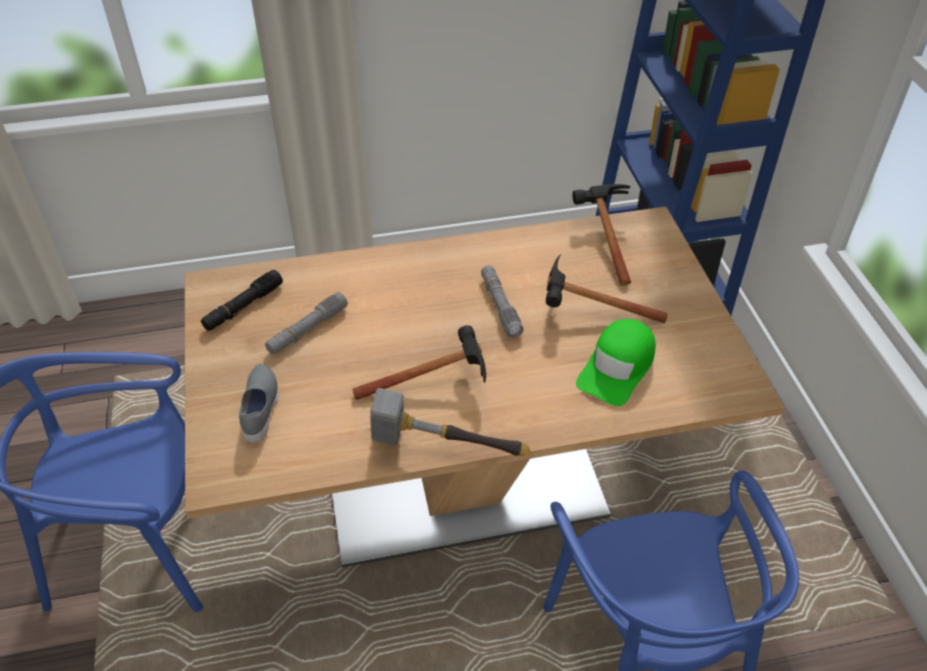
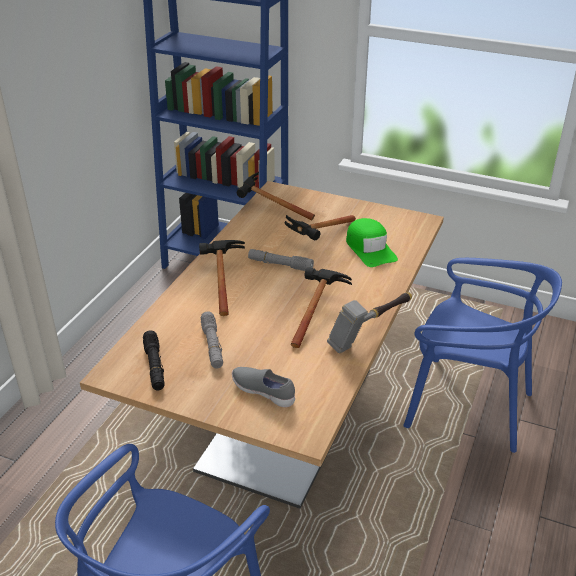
camera: 55 degrees left, 10 degrees down
none -> hammer [199,240,245,316]

